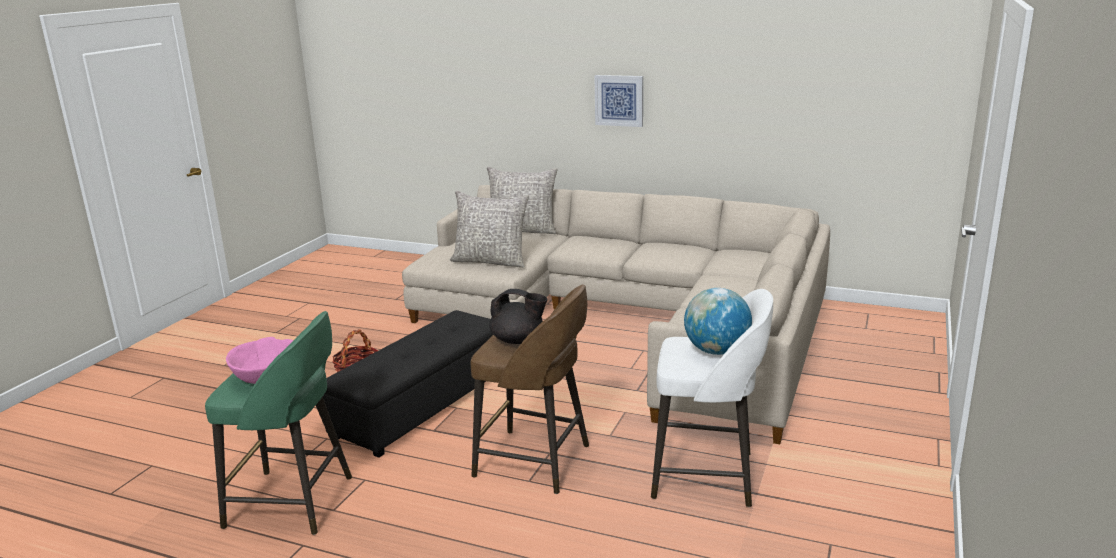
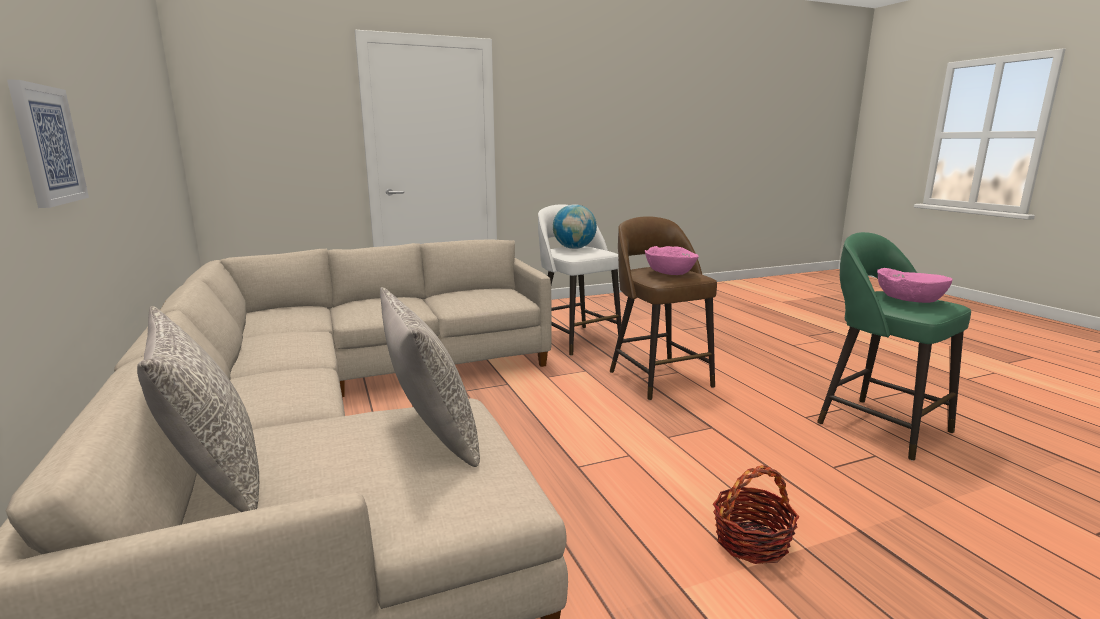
camera: 135 degrees left, 5 degrees down
black ottoman [323,310,493,458] -> none
black teapot [489,289,548,344] -> pink bowl [645,246,699,275]

